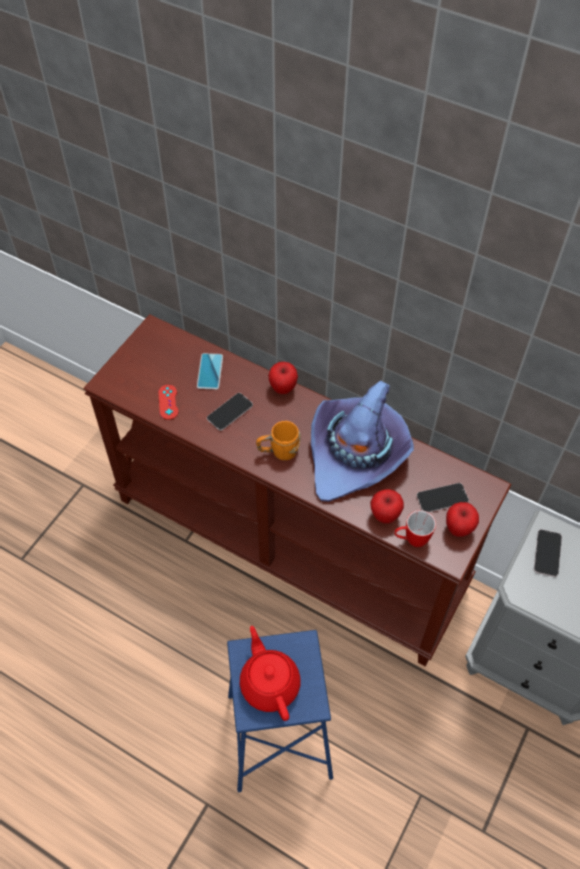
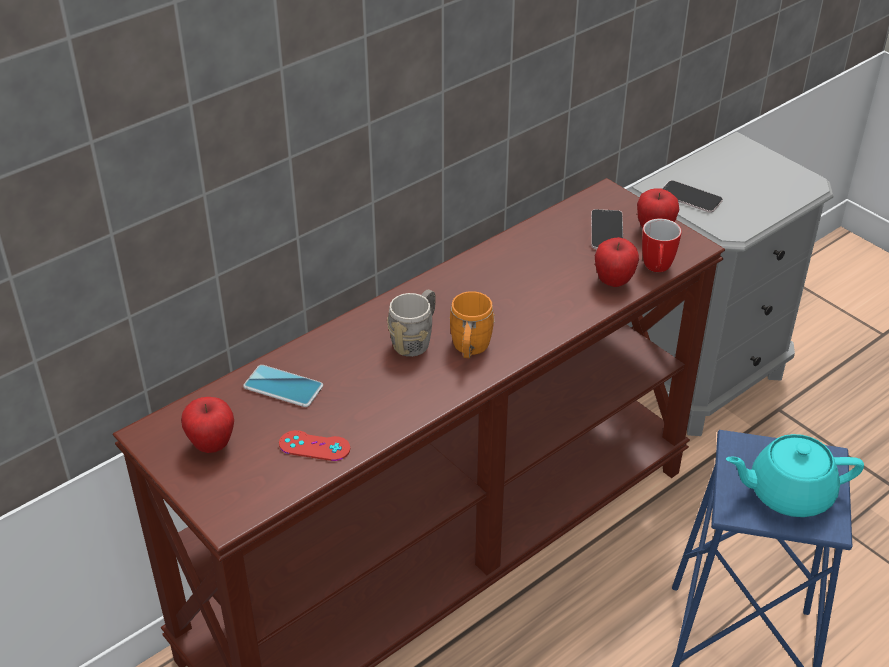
camera: 70 degrees left, 15 degrees down
phone [207,393,253,431] -> none
red teapot [240,626,301,721] -> turquoise teapot [726,434,864,517]
apple [268,362,298,394] -> apple moved to [181,397,234,453]
purple hat [311,380,414,502] -> none
none -> grey mug [387,289,436,357]

